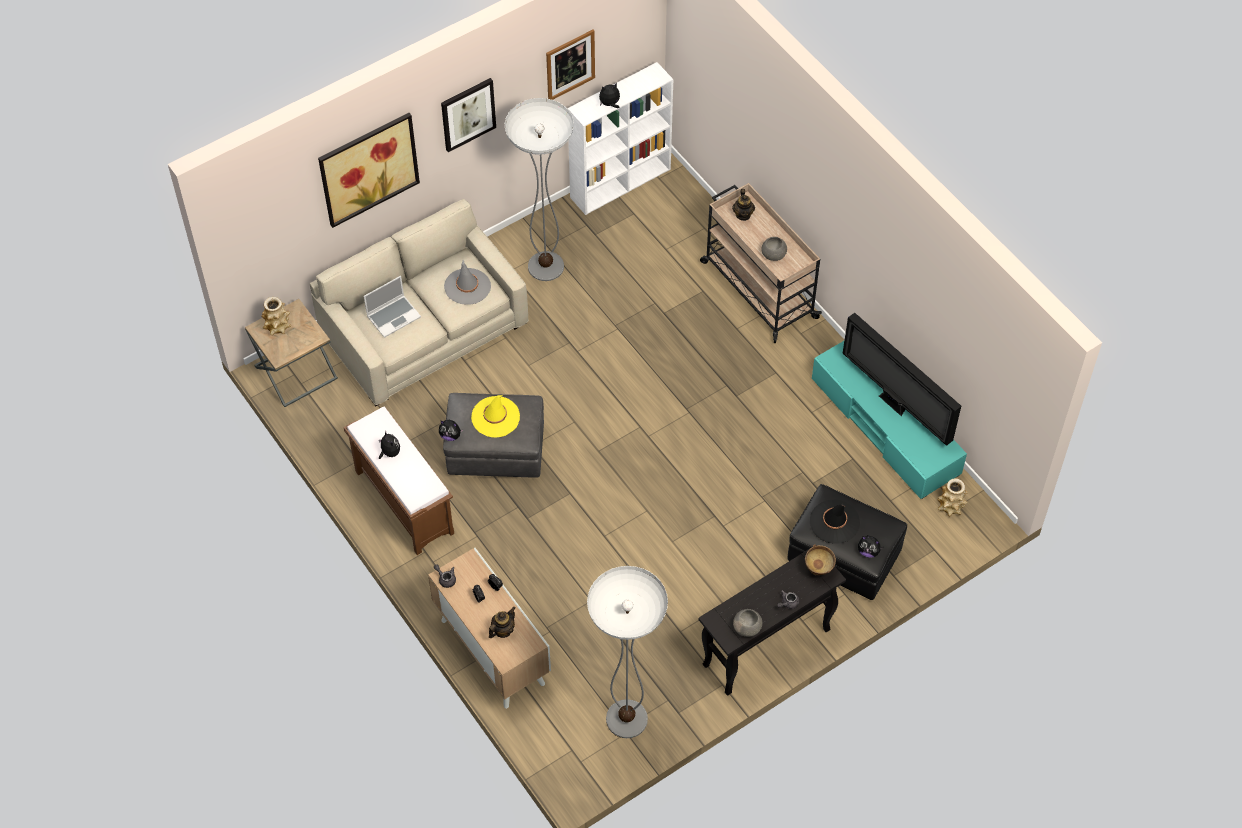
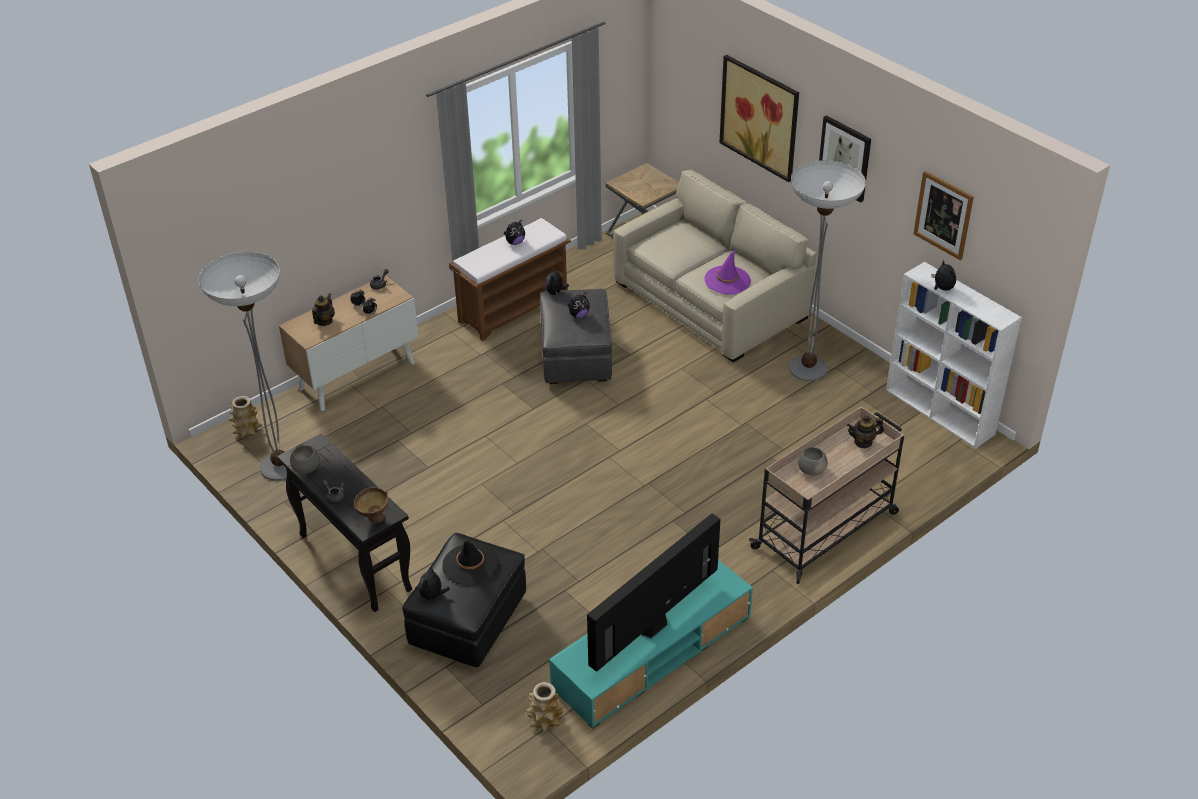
camera: 85 degrees right, 15 degrees down
vase [261,297,291,335] -> vase moved to [228,396,262,438]
laptop [364,276,421,338] -> none
grey hat [444,260,491,305] -> purple hat [704,250,751,295]
yellow hat [471,395,520,438] -> plush toy [568,293,590,318]
teapot [489,607,515,638] -> teapot turned 105 degrees counterclockwise [312,294,335,326]

